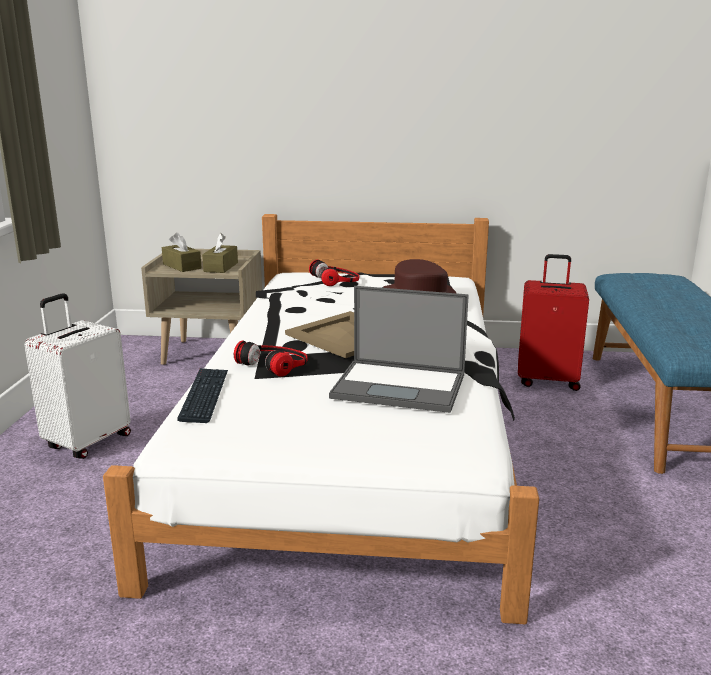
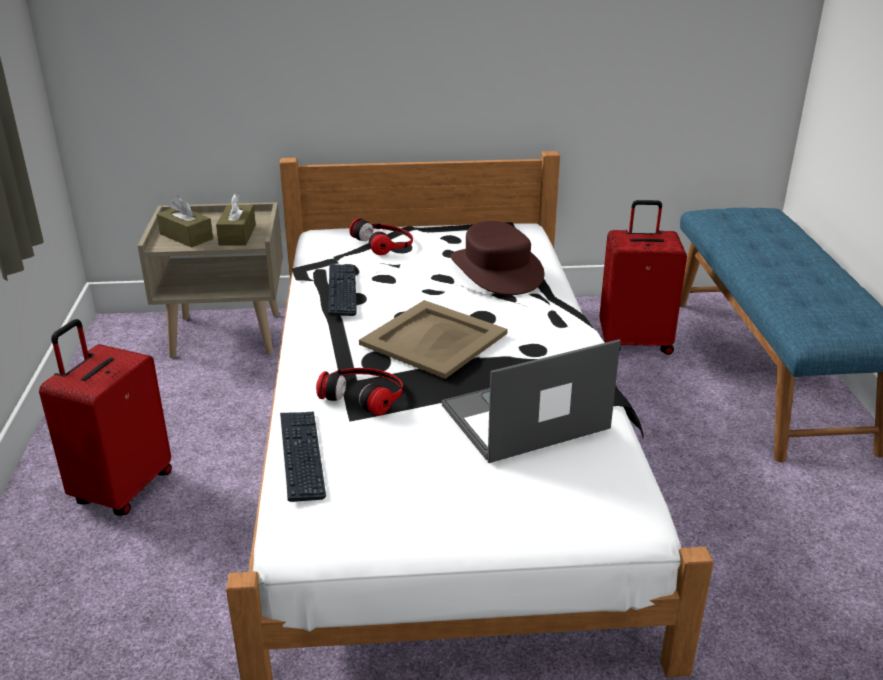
camera: 10 degrees left, 10 degrees up
white suitcase [25,294,131,459] -> red suitcase [39,319,172,516]
laptop [329,286,469,413] -> laptop turned 150 degrees clockwise [442,339,621,463]
none -> keyboard [328,264,357,316]

